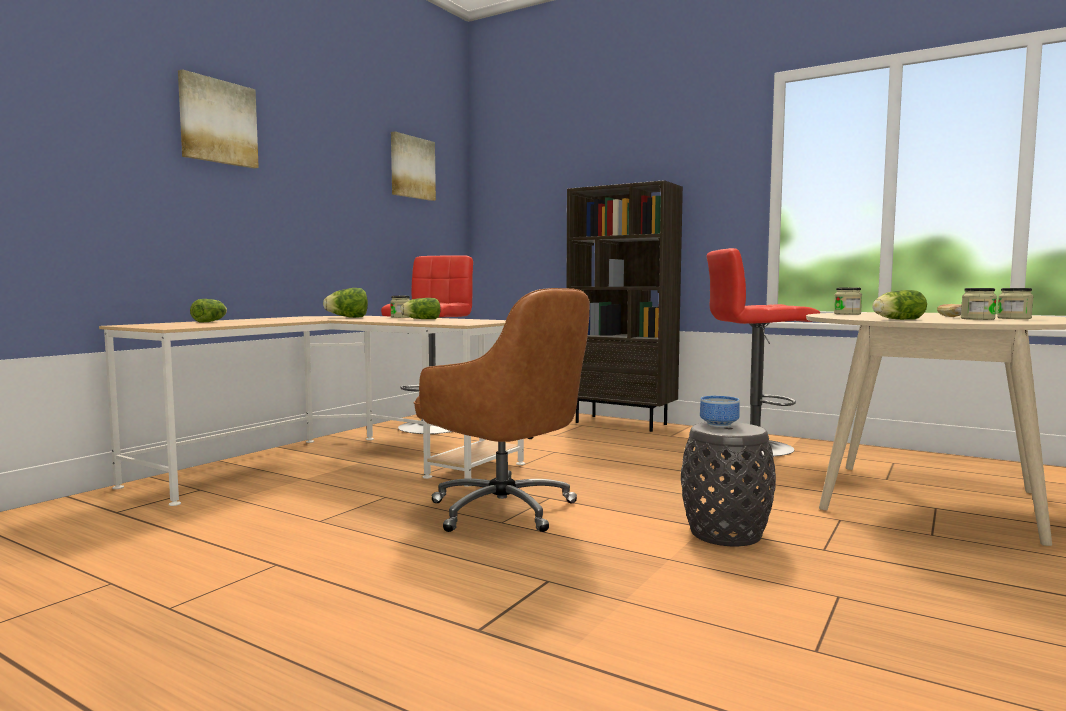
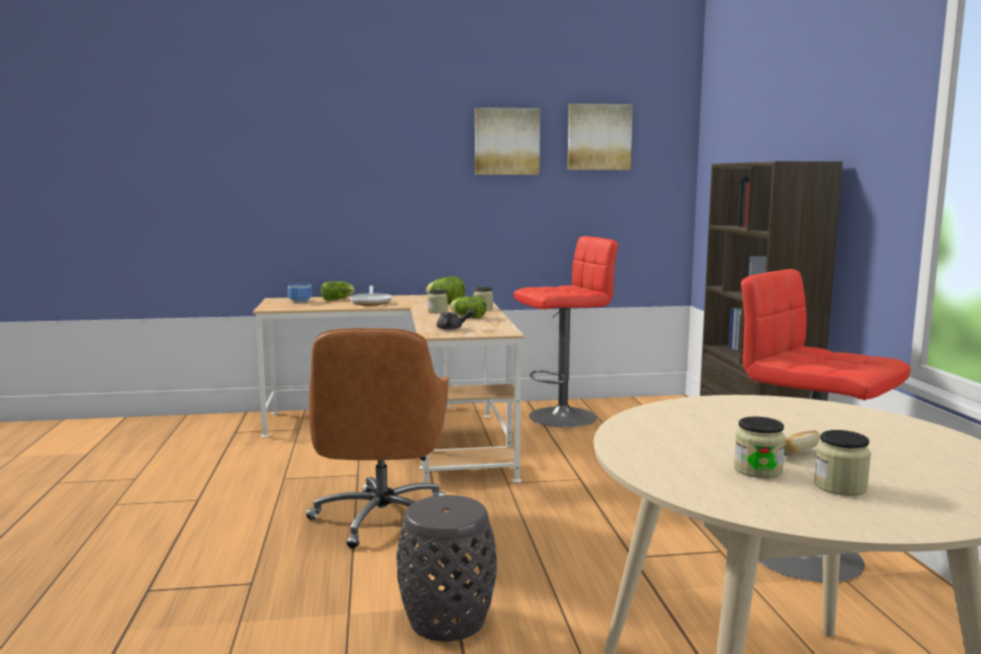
camera: 50 degrees right, 5 degrees up
picture [178,69,259,168] -> picture moved to [475,107,540,175]
bowl [700,396,740,427] -> bowl moved to [288,284,312,303]
jar [834,288,862,315] -> jar moved to [427,289,448,313]
lettuce [872,290,927,320] -> none
none -> frying pan [350,286,392,306]
none -> grey teapot [437,309,475,330]

